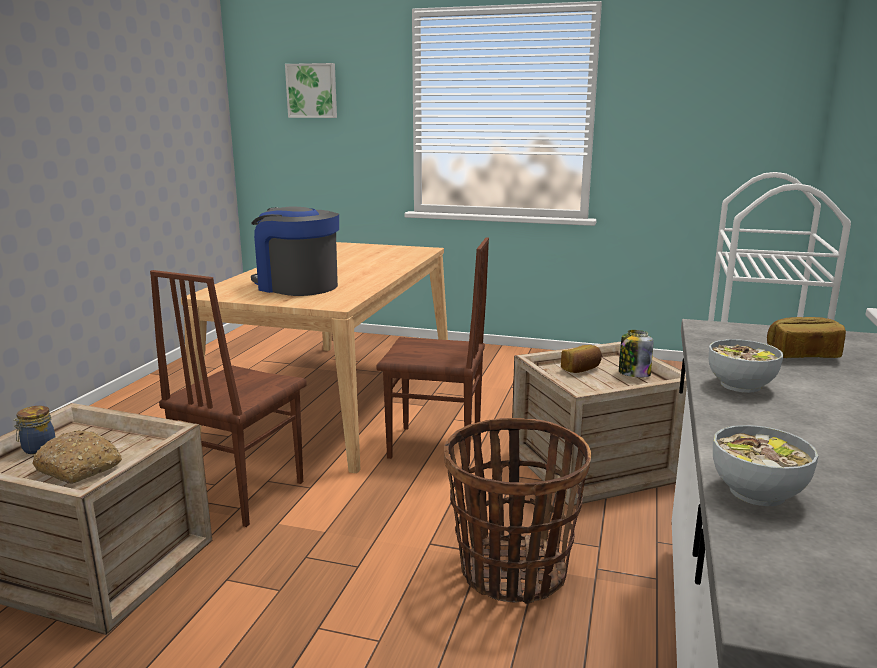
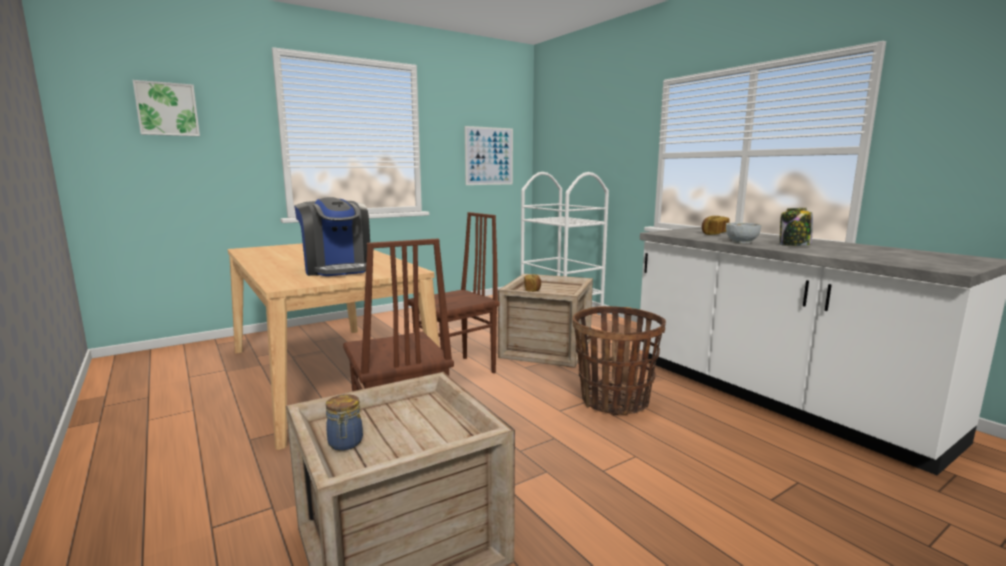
camera: 50 degrees left, 5 degrees down
bread [32,430,122,484] -> none
coffee machine [251,207,339,296] -> coffee machine turned 105 degrees counterclockwise [294,197,370,276]
jar [619,330,653,378] -> jar moved to [780,208,813,246]
bowl [713,425,818,506] -> none
none -> picture [465,126,513,185]

